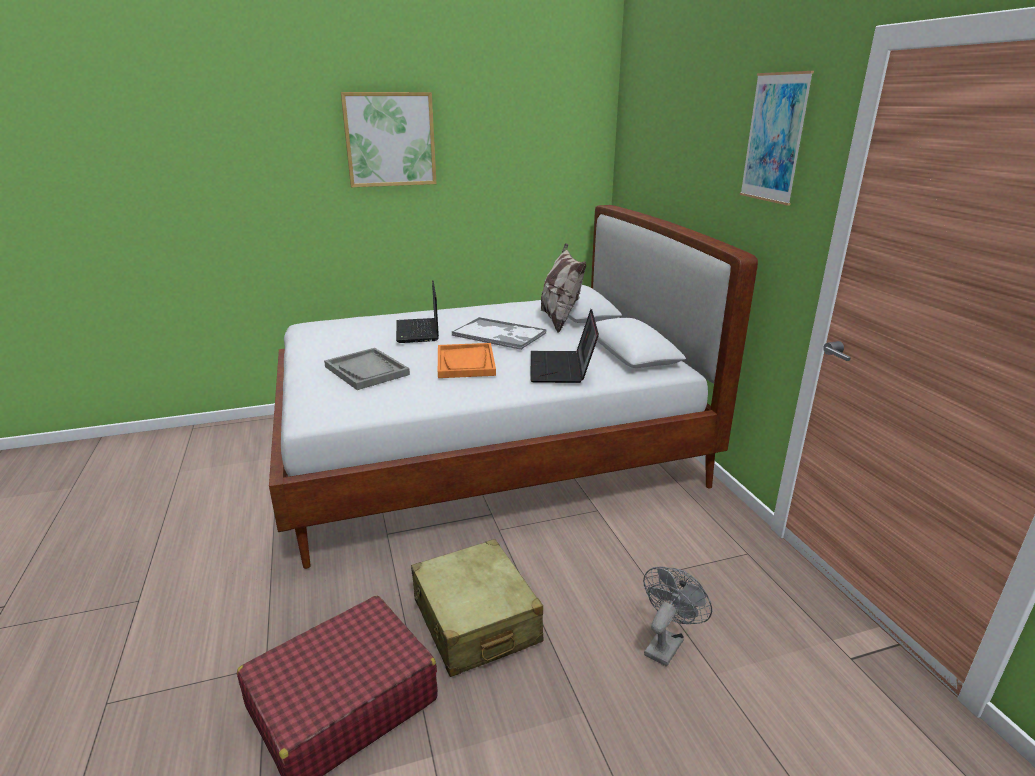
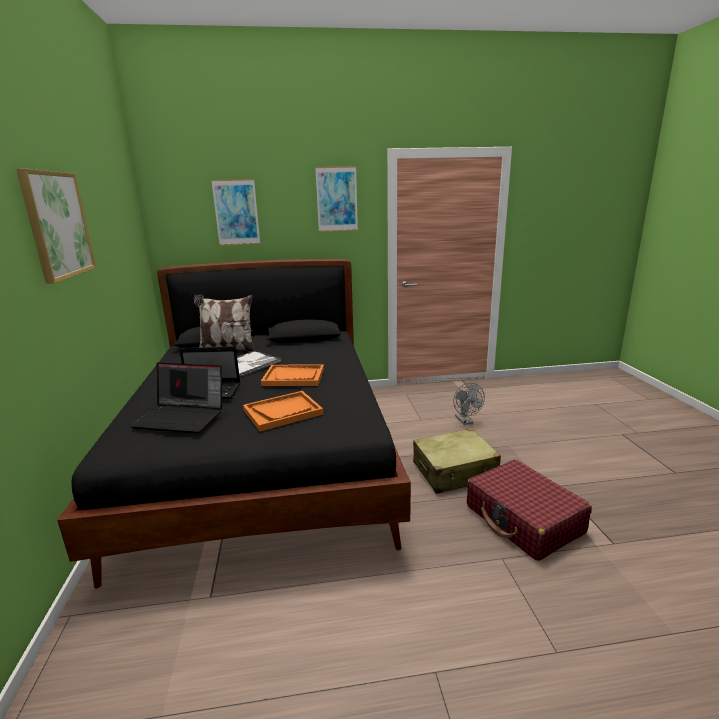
camera: 80 degrees left, 5 degrees down
white bed [269,205,758,569] -> black bed [57,259,411,589]
grey tray [324,348,410,390] -> orange tray [243,391,323,432]
laptop [530,309,599,383] -> laptop moved to [130,363,222,433]
grey fan [643,567,712,667] -> grey fan turned 150 degrees counterclockwise [453,383,485,425]
none -> picture [211,179,260,245]

